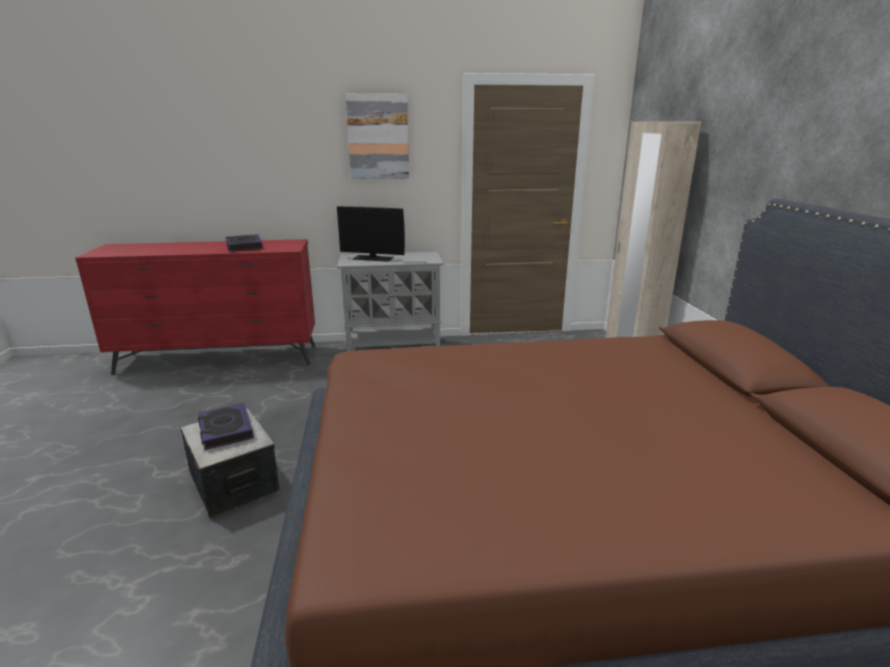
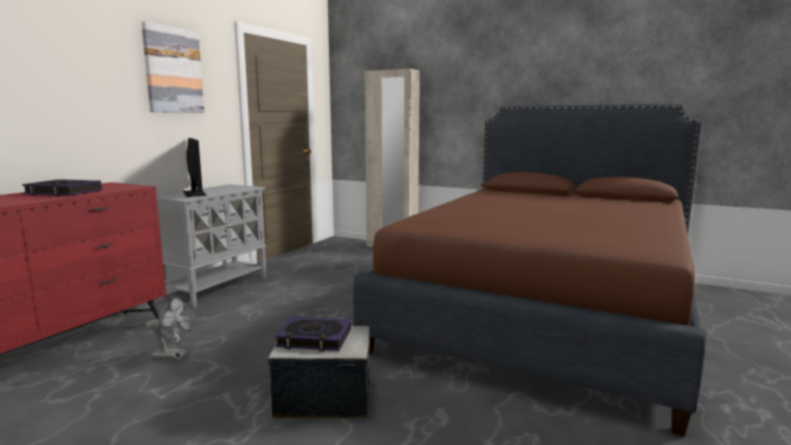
camera: 55 degrees left, 10 degrees down
monitor [337,206,405,262] -> monitor turned 75 degrees counterclockwise [183,138,206,197]
none -> grey fan [145,297,193,360]

